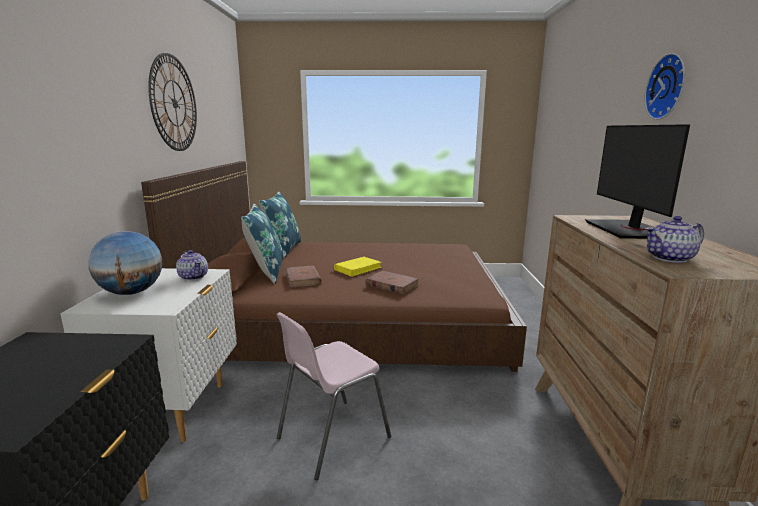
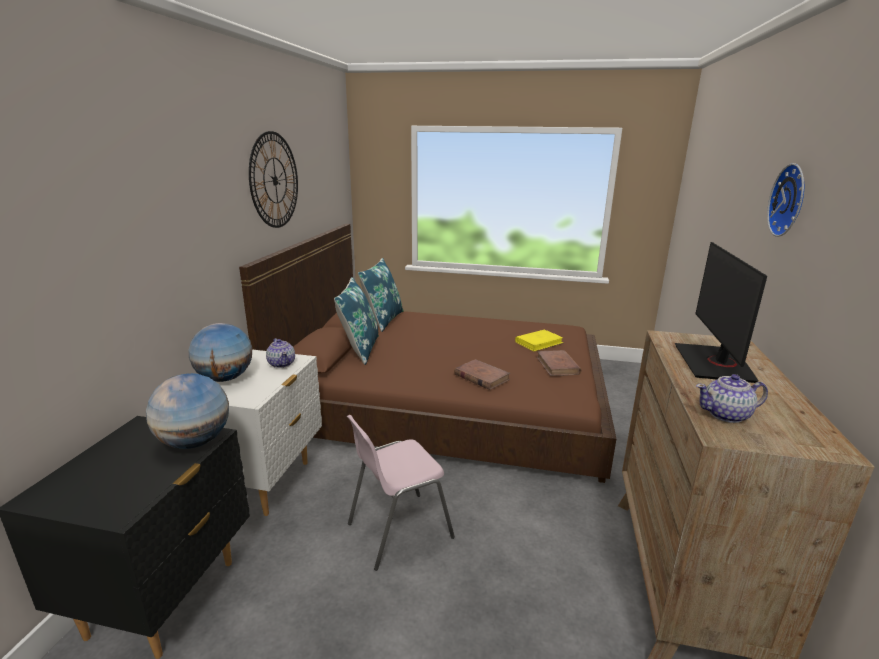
camera: 10 degrees right, 5 degrees up
brown book [286,265,322,288] -> brown book moved to [537,350,581,376]
yellow book [334,257,382,277] -> yellow book moved to [515,329,563,351]
none -> globe [146,373,229,449]

